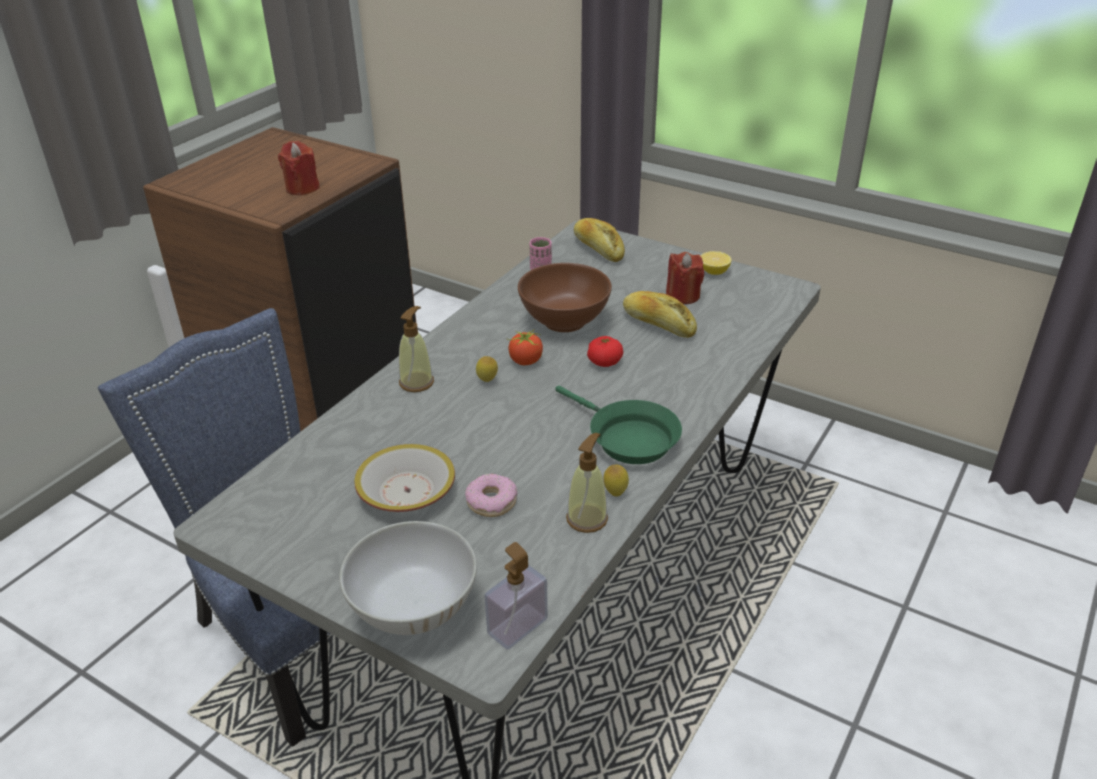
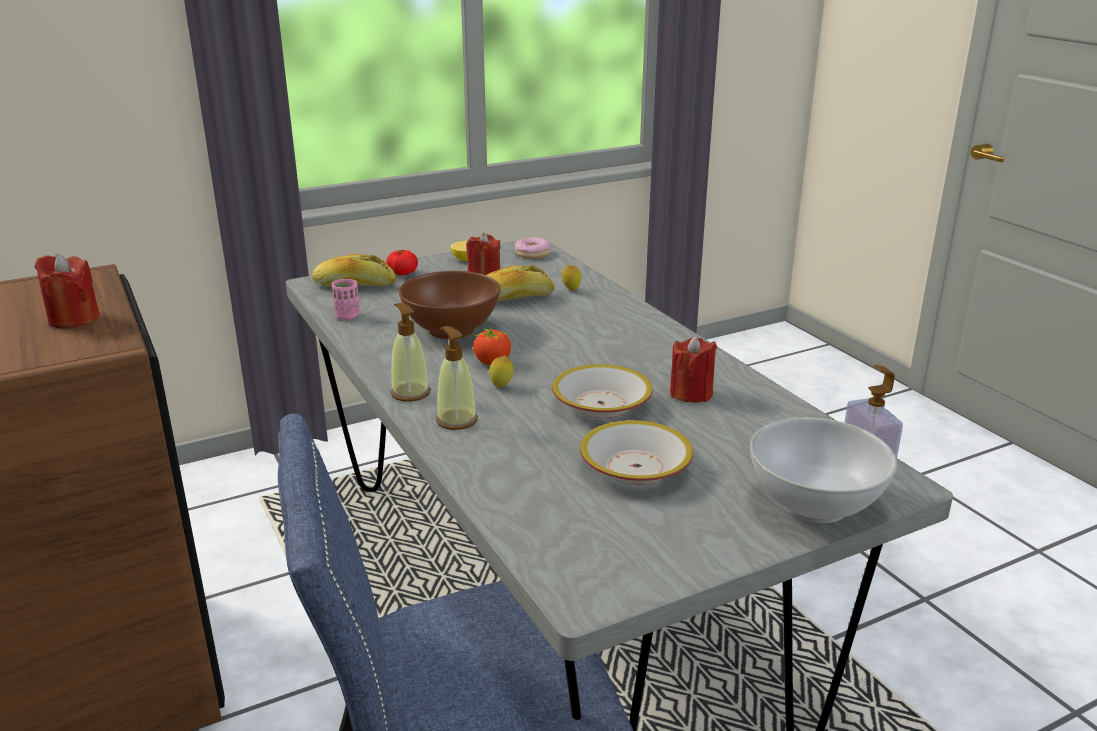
camera: 60 degrees left, 10 degrees down
donut [465,474,517,517] -> donut moved to [515,237,551,259]
green frying pan [555,386,682,464] -> none
soap dispenser [566,433,608,533] -> soap dispenser moved to [390,303,431,402]
tomato [587,336,623,367] -> tomato moved to [386,250,418,275]
lemon [603,465,629,497] -> lemon moved to [562,265,581,290]
none -> bowl [552,364,653,418]
none -> red candle [670,335,717,403]

